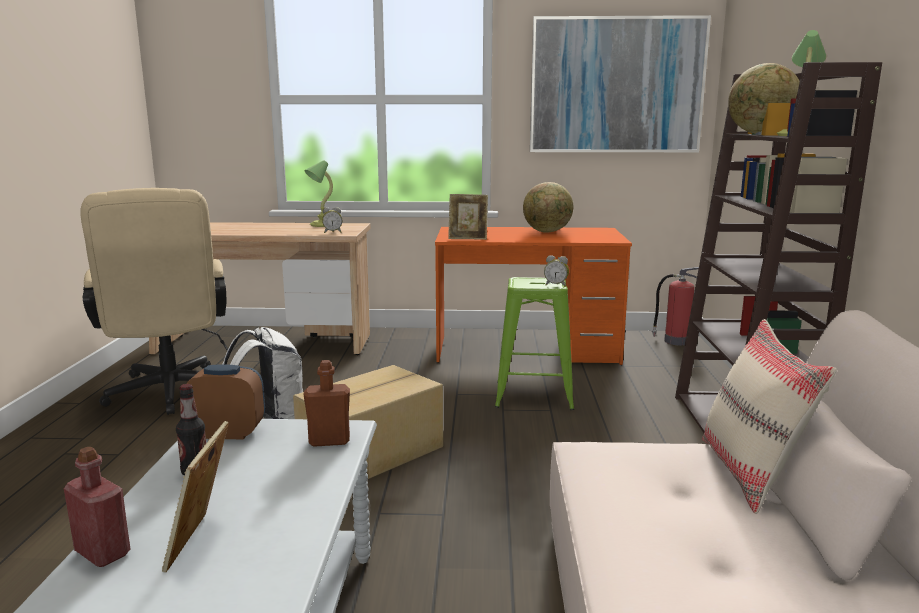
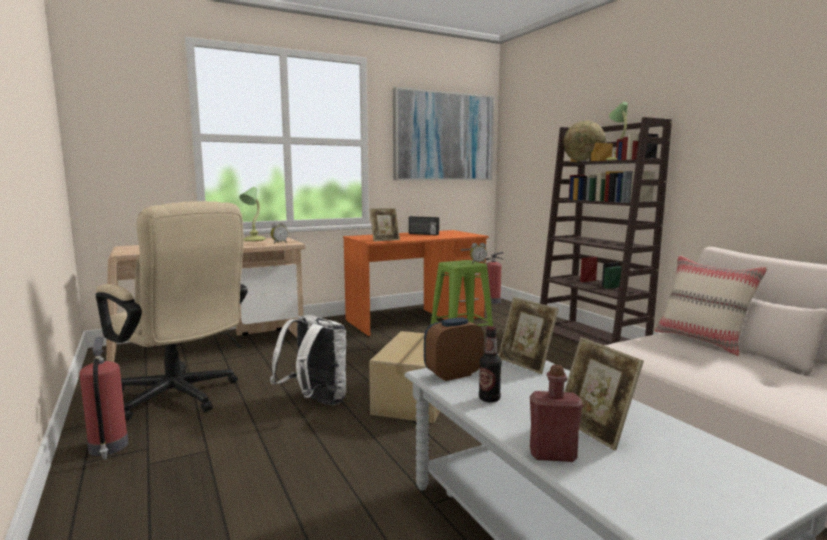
camera: 30 degrees left, 5 degrees down
brown bottle [303,360,350,447] -> picture frame [498,297,559,374]
globe [523,182,573,233] -> radio [409,216,439,235]
none -> fire extinguisher [79,336,128,459]

